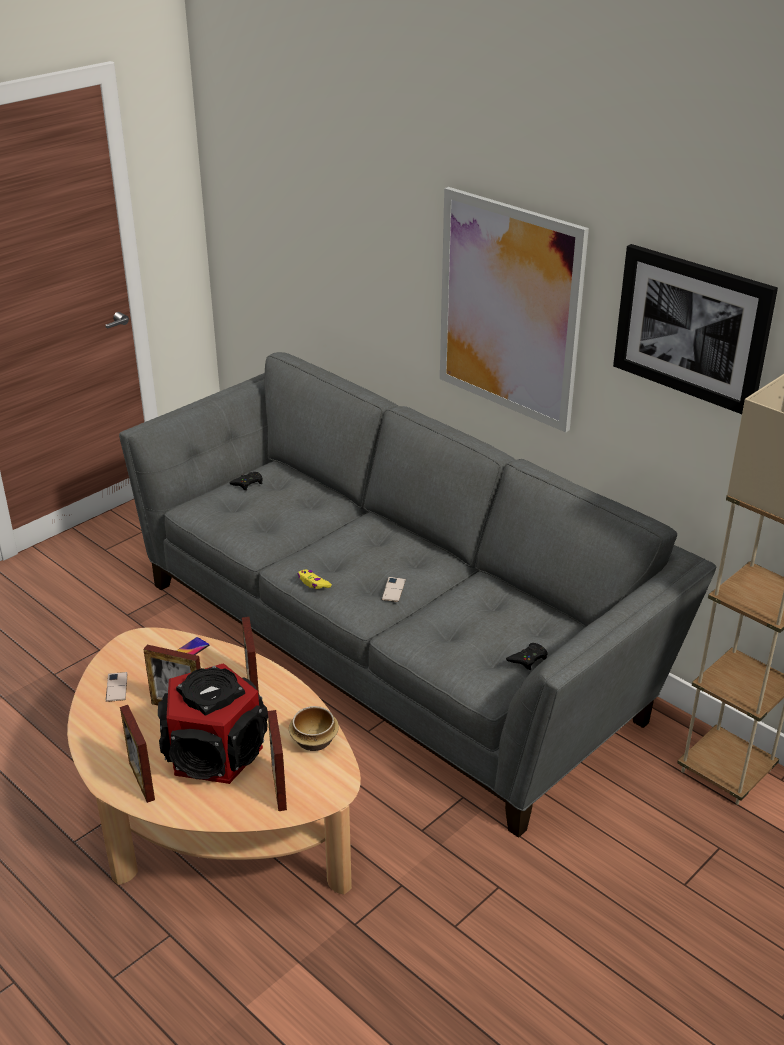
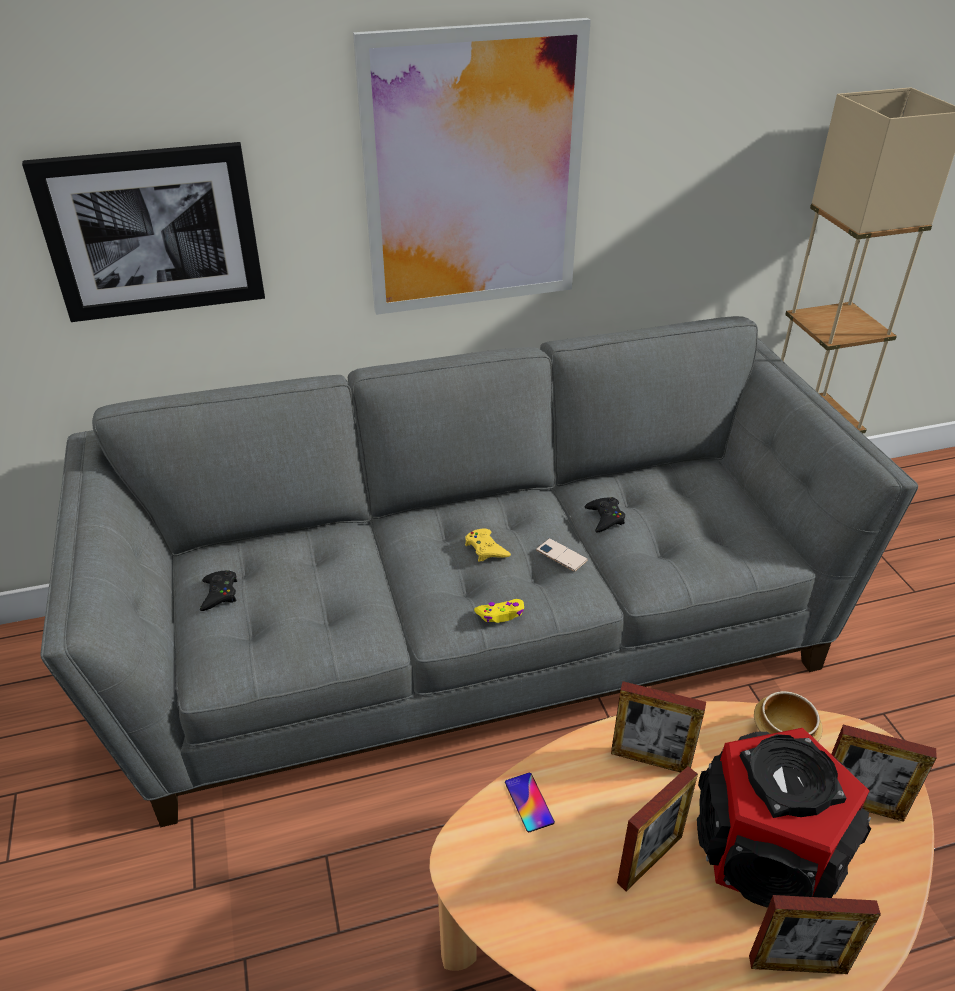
camera: 60 degrees left, 5 degrees up
phone [106,672,128,702] -> none
black game controller [506,643,548,670] -> black game controller moved to [585,497,625,532]
picture [613,244,778,414] -> picture moved to [22,142,265,322]
none -> yellow game controller [465,529,511,562]

